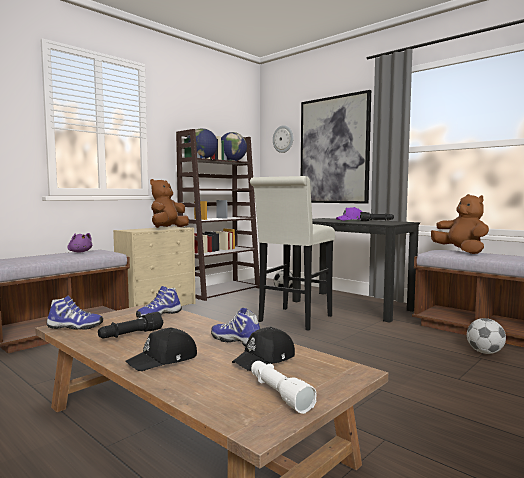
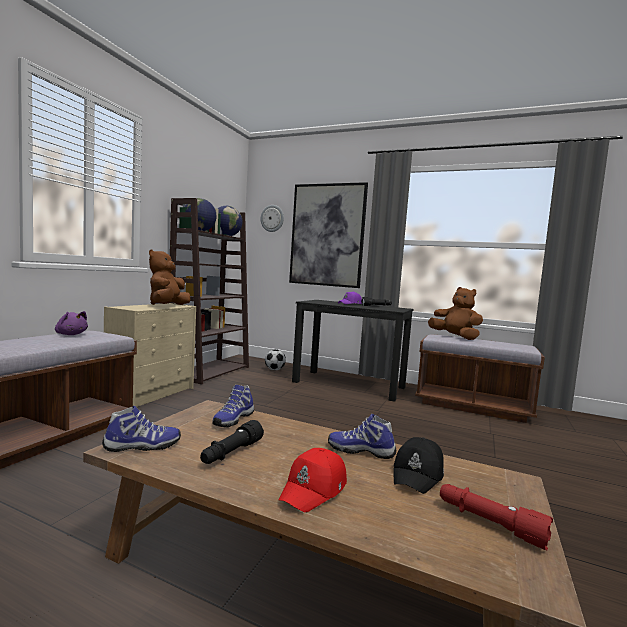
camera: 20 degrees left, 0 degrees up
black cap [125,327,197,371] -> red cap [278,448,347,512]
white stool [250,176,335,331] -> none
white flashlight [251,361,316,414] -> red flashlight [440,484,553,550]
football [467,318,506,354] -> none

